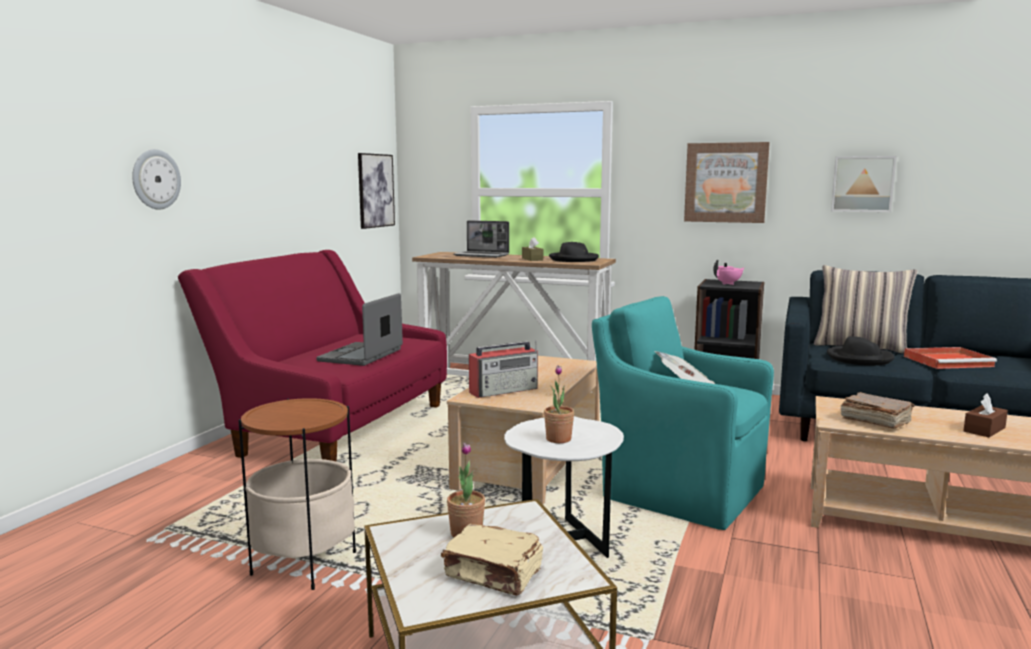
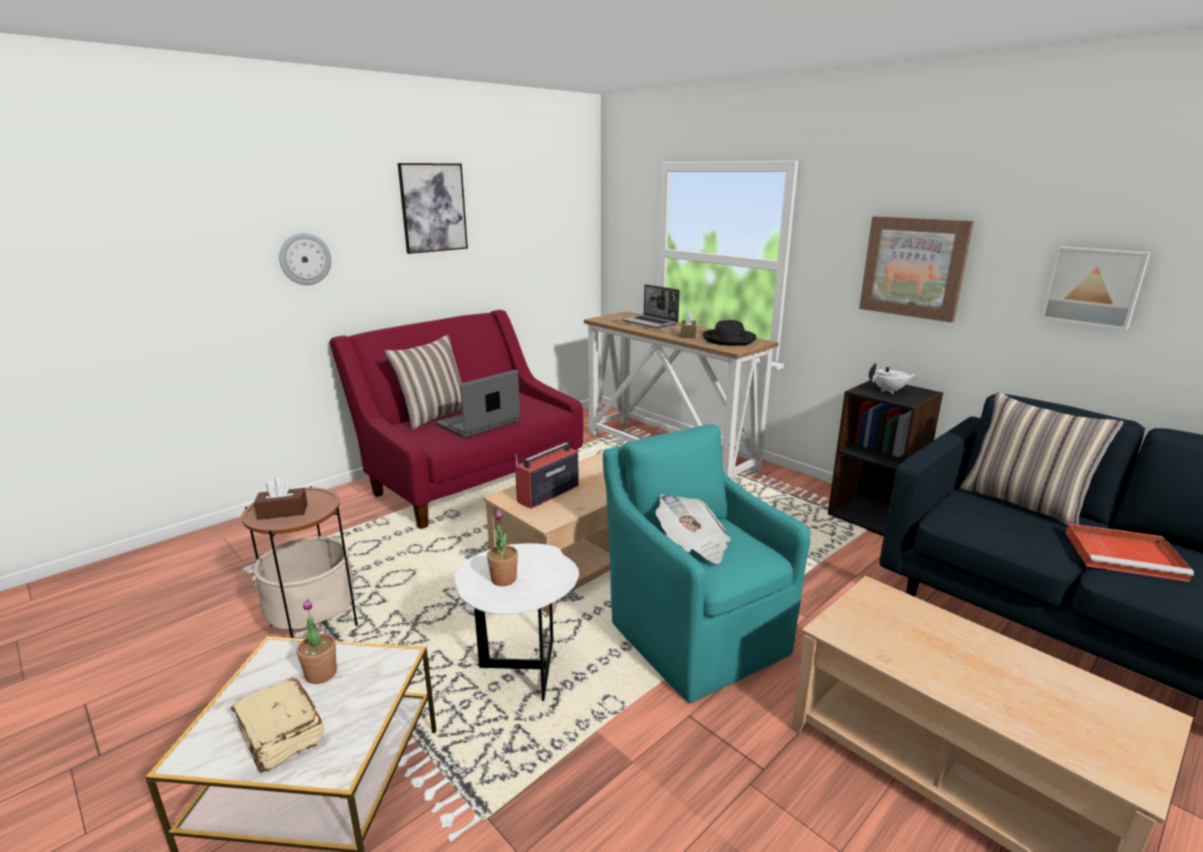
camera: 25 degrees right, 10 degrees up
picture [358,153,395,229] -> picture moved to [398,163,468,254]
radio [469,341,538,398] -> radio turned 135 degrees clockwise [515,443,579,509]
pink teapot [713,260,744,285] -> white teapot [869,363,916,394]
black hat [827,336,895,366] -> none
brown book [841,392,914,429] -> none
brown tissue box [963,393,1008,437] -> brown tissue box moved to [254,478,308,520]
none -> pillow [384,335,462,430]

